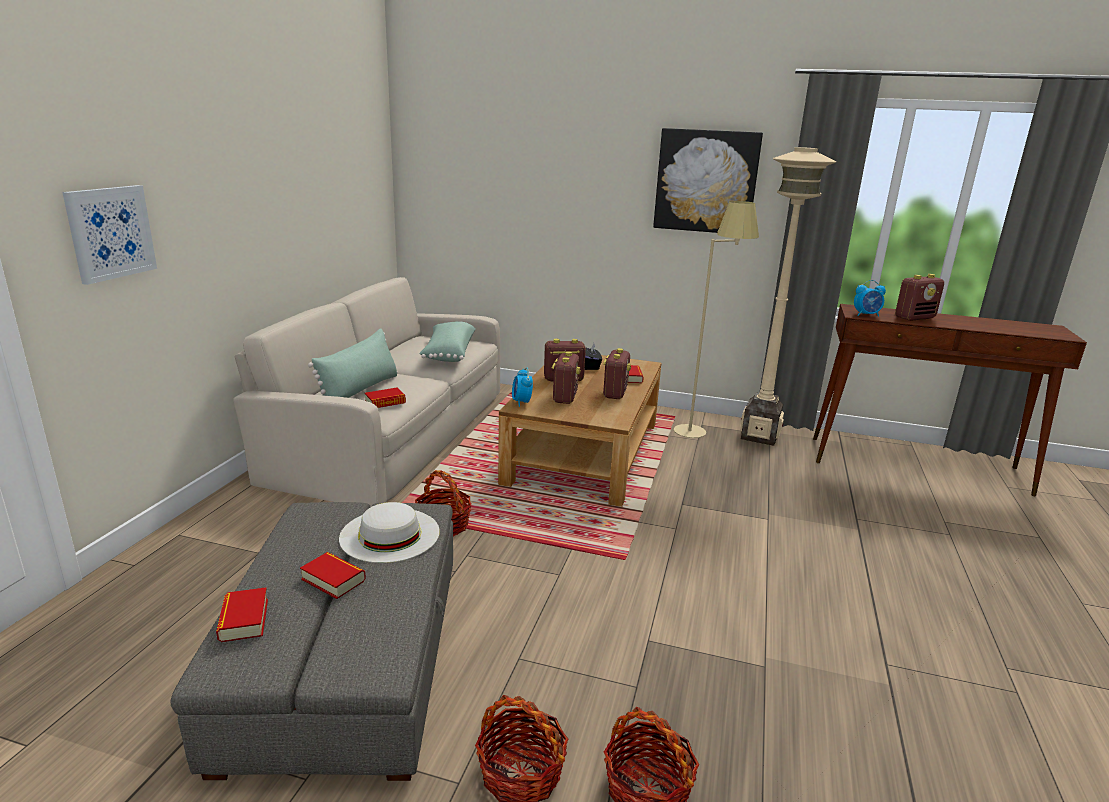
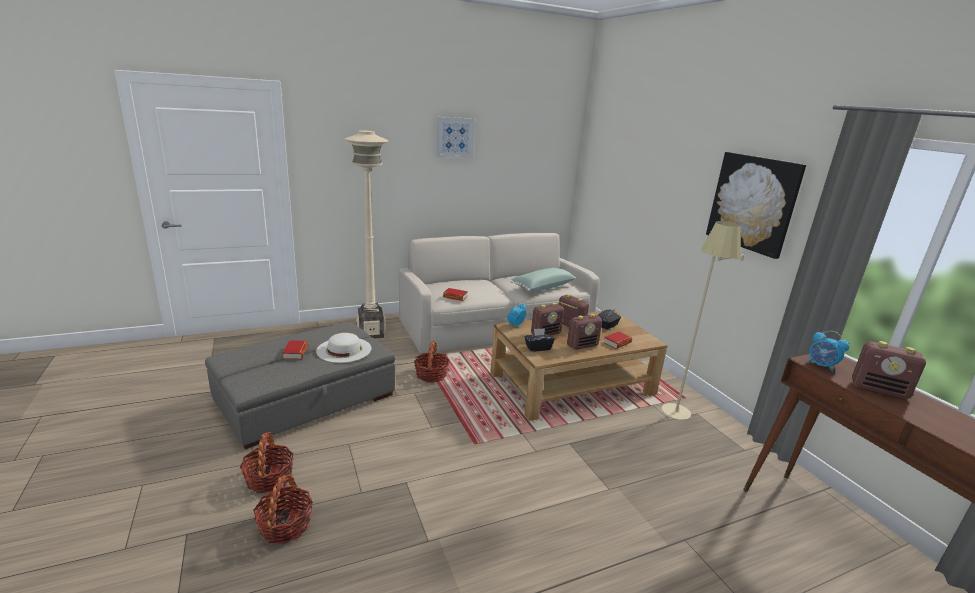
camera: 50 degrees right, 0 degrees up
picture [62,185,157,285] -> picture moved to [436,117,475,158]
book [216,587,268,642] -> none
green pillow [308,328,398,398] -> none
beige floor lamp [740,147,836,446] -> beige floor lamp moved to [345,131,388,338]
none -> black tissue box [525,328,555,352]

